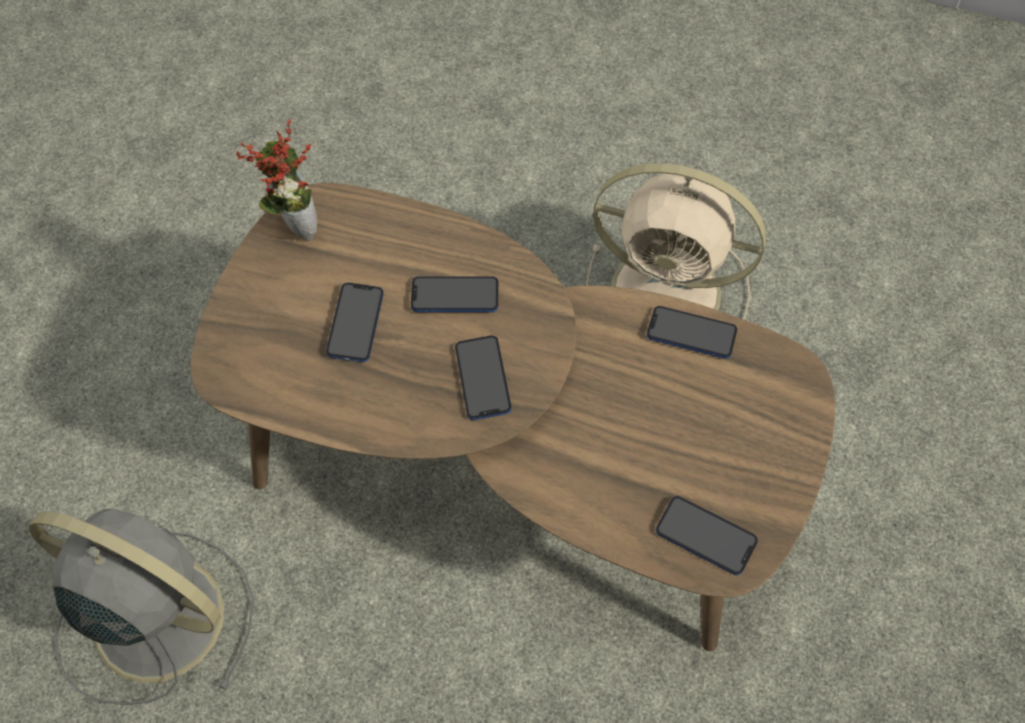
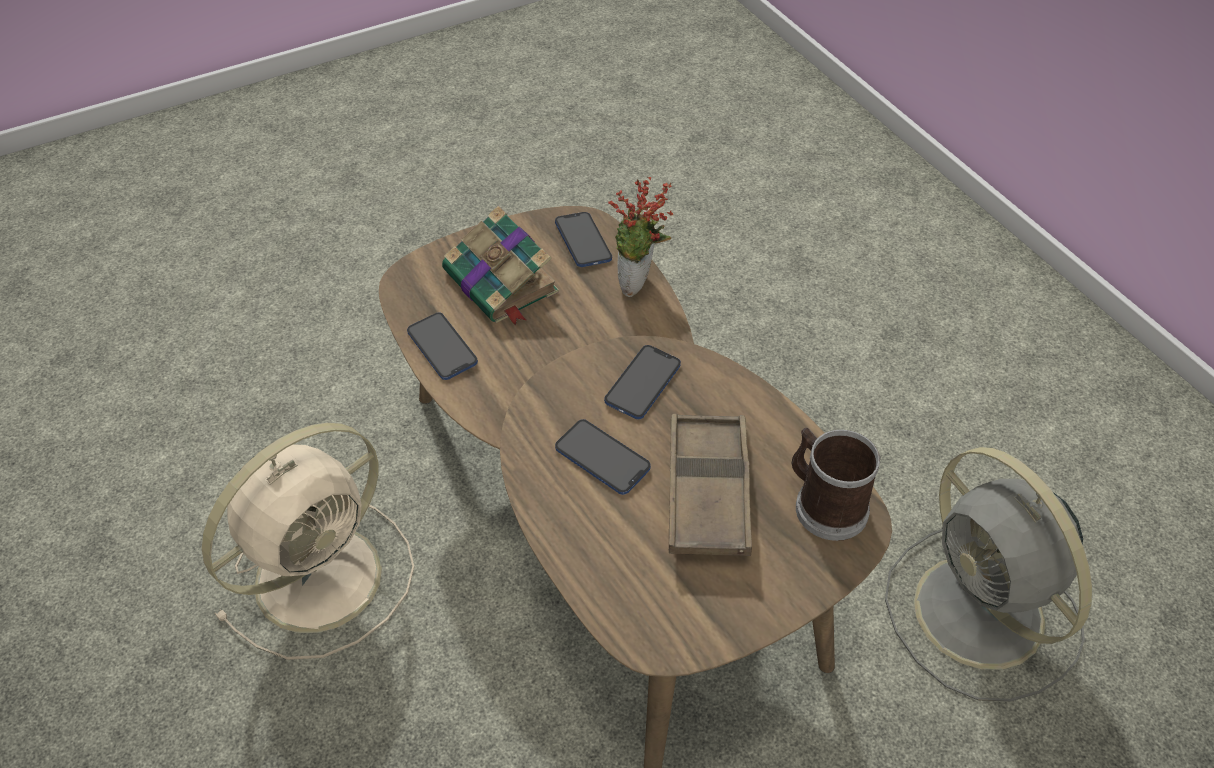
camera: 140 degrees left, 10 degrees down
potted plant [235,119,317,241] -> potted plant moved to [608,177,673,297]
phone [326,283,384,362] -> brown tray [669,414,752,556]
beige fan [586,163,766,320] -> beige fan turned 75 degrees clockwise [202,423,414,660]
none -> book [442,206,559,326]
none -> mug [791,428,881,541]

